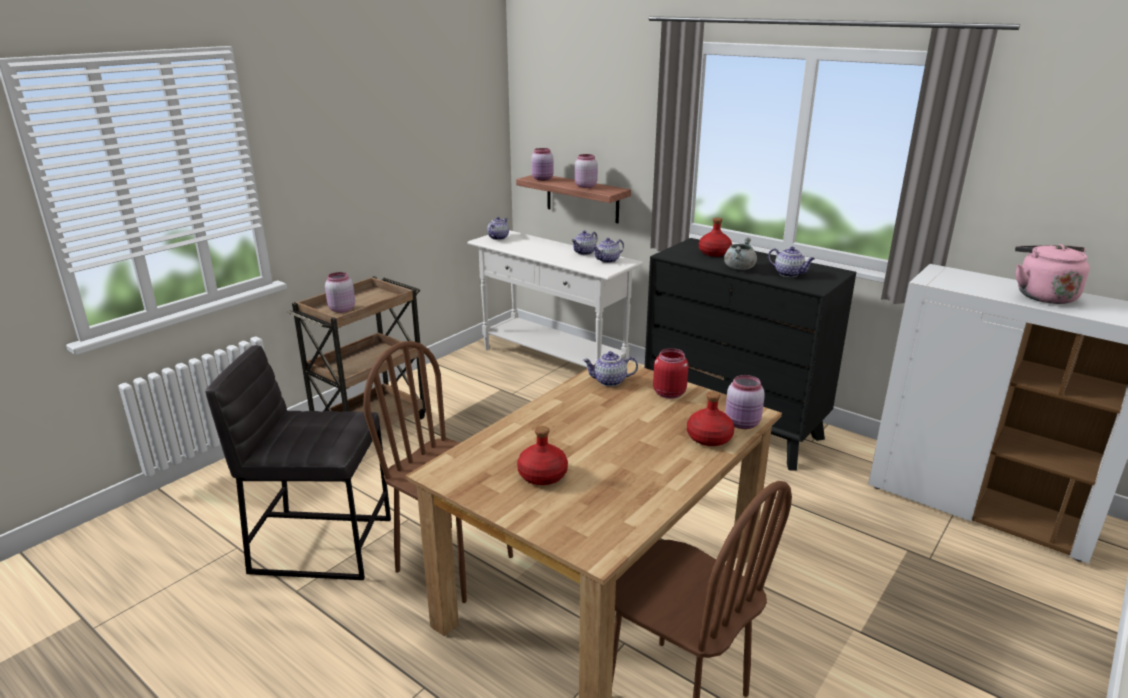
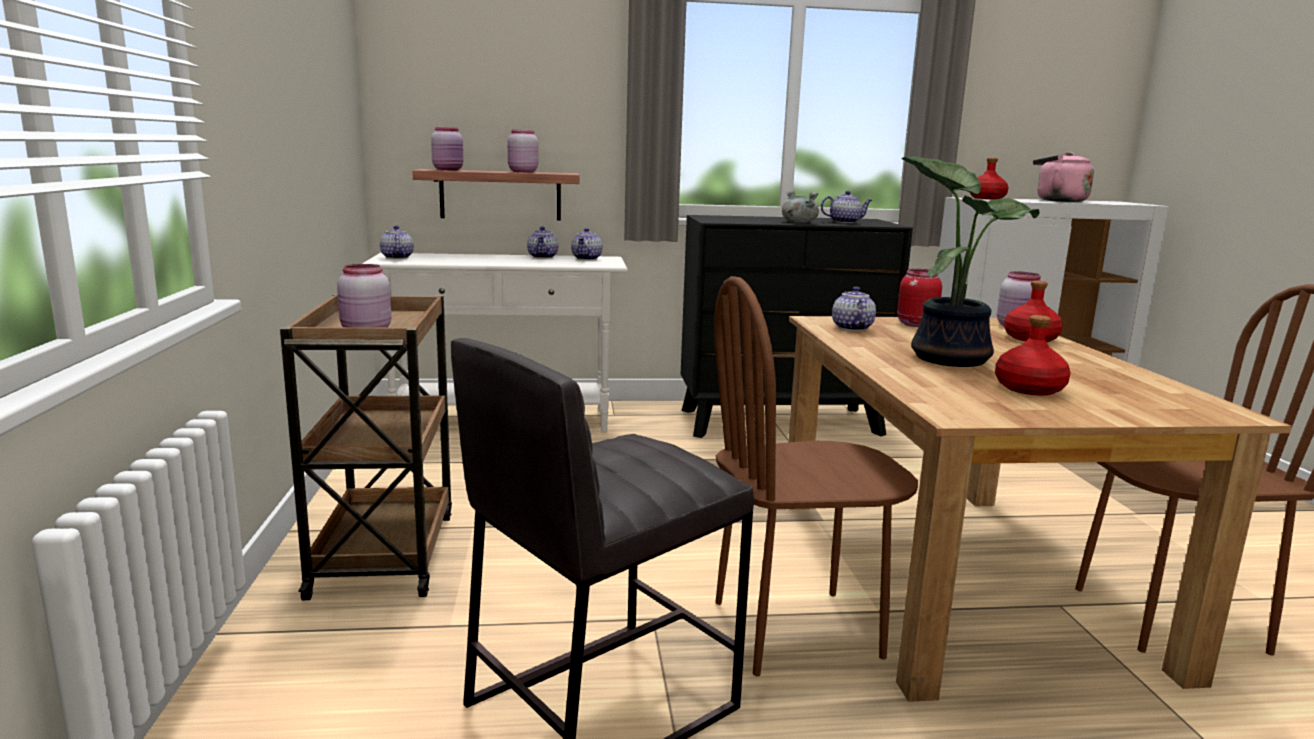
camera: 45 degrees left, 10 degrees down
teapot [583,351,638,387] -> teapot turned 135 degrees clockwise [832,287,876,331]
red bottle [699,218,732,257] -> red bottle moved to [970,158,1008,199]
none -> potted plant [901,156,1039,367]

